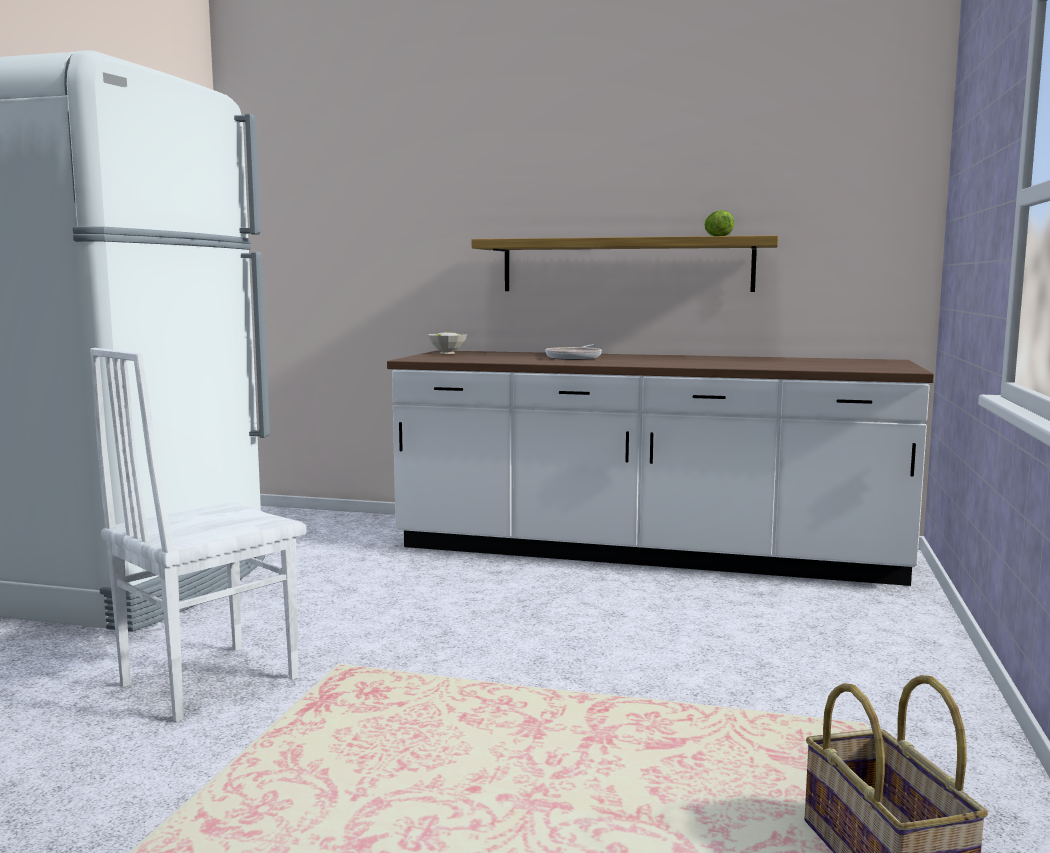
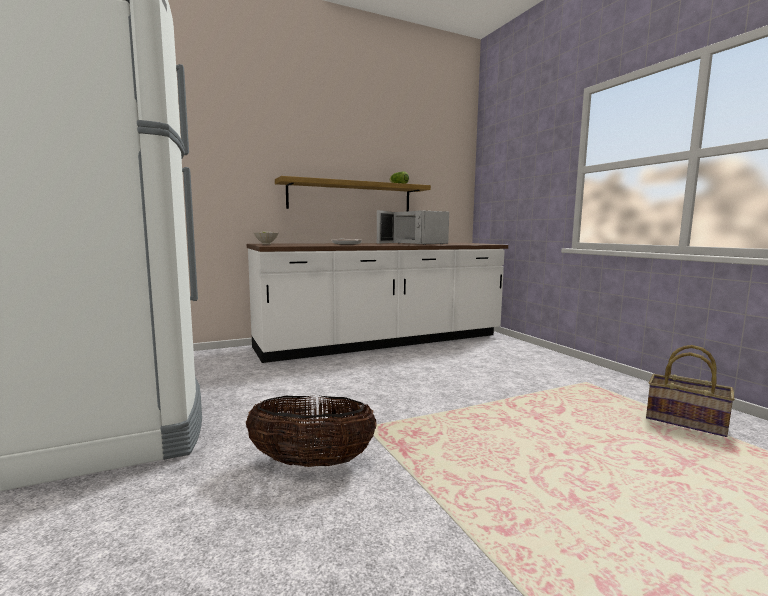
camera: 40 degrees left, 0 degrees up
white chair [90,348,307,722] -> basket [246,396,377,467]
none -> white microwave [377,210,449,245]

